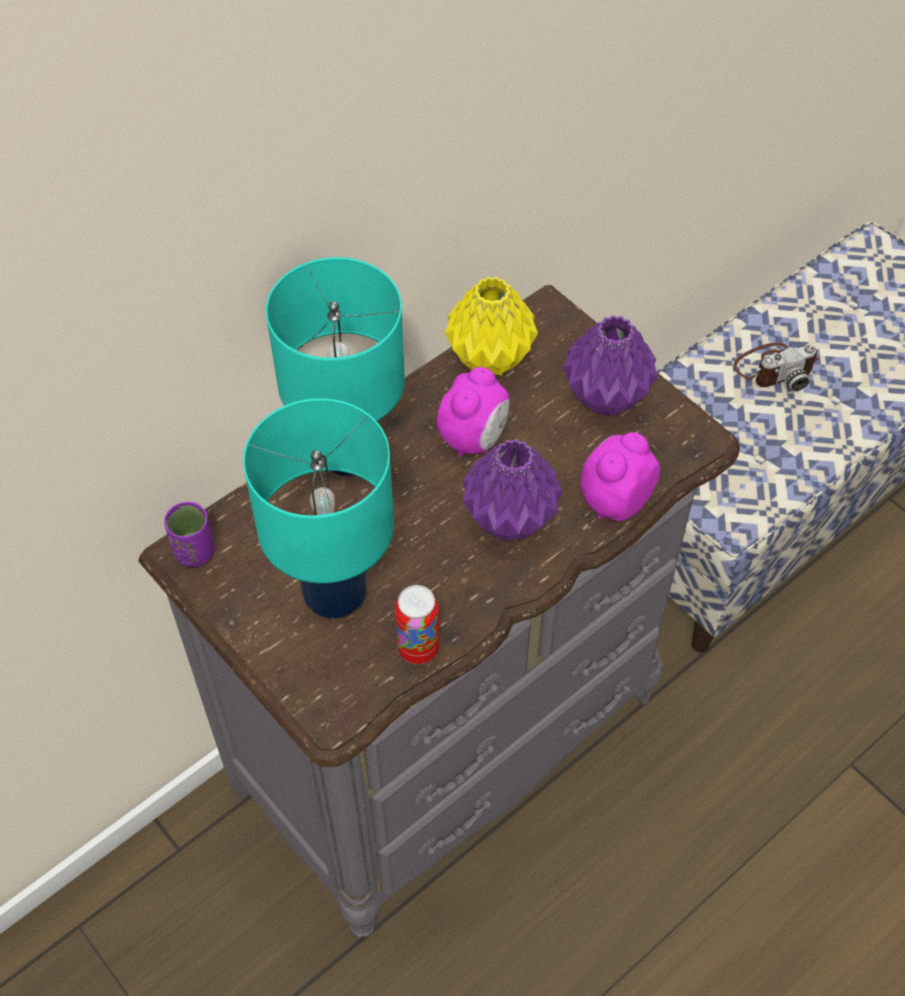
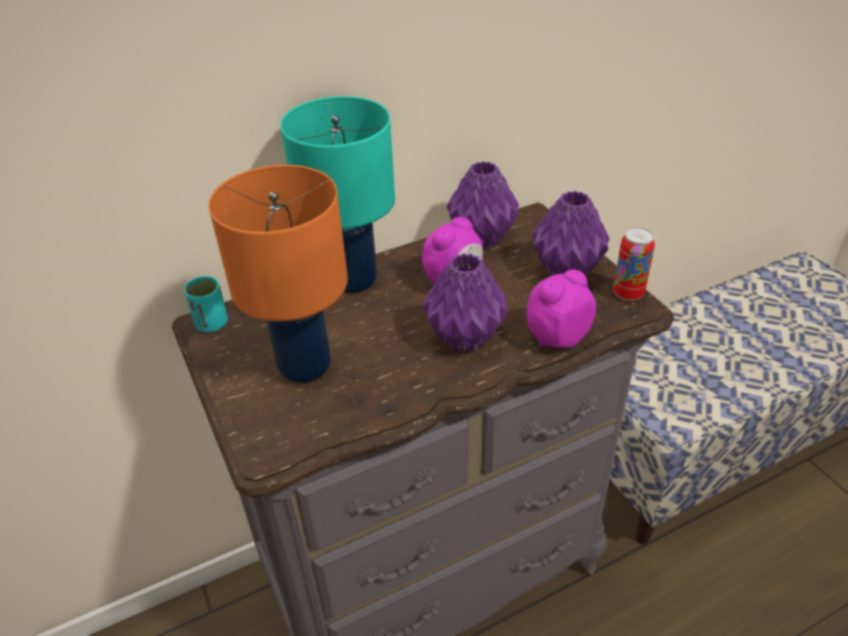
camera: 15 degrees right, 15 degrees down
purple cup [164,502,215,567] -> turquoise cup [184,276,228,332]
turquoise table lamp [243,398,394,619] -> orange table lamp [209,165,348,383]
can [395,585,439,665] -> can moved to [613,227,655,301]
yellow vase [445,277,538,376] -> purple vase [447,161,519,248]
camera [733,342,819,391] -> none

